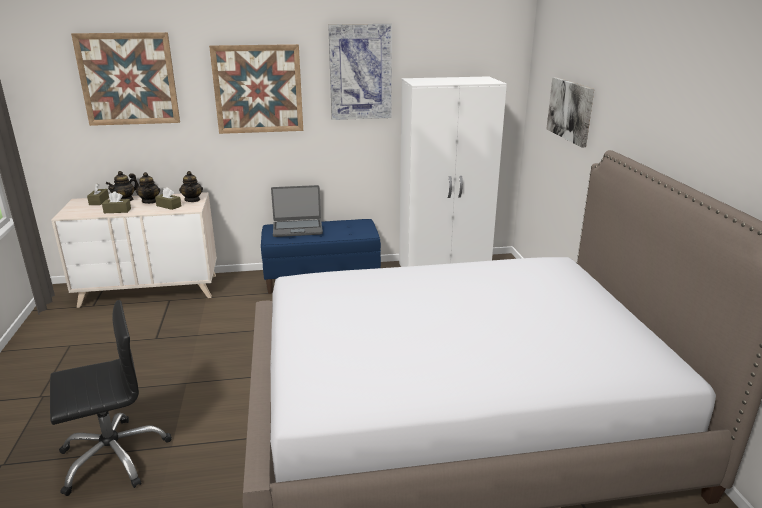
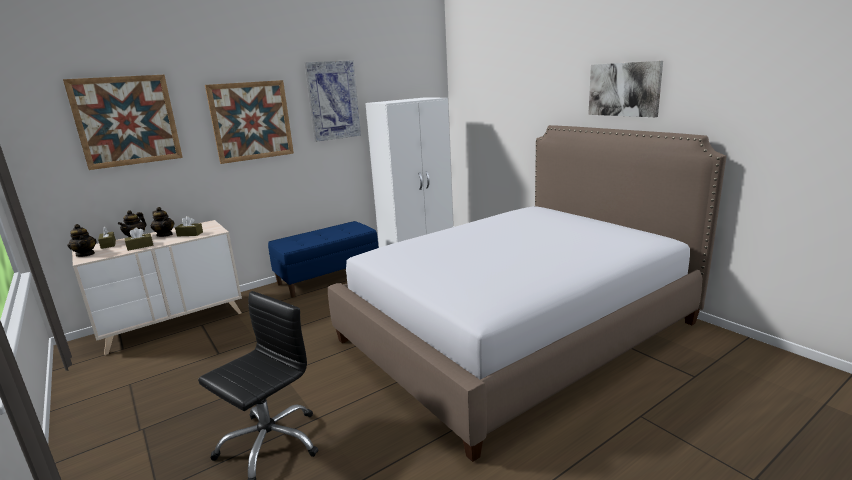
camera: 25 degrees left, 5 degrees down
teapot [179,171,203,202] -> teapot moved to [67,224,96,257]
laptop [271,185,323,237] -> none
picture [547,77,594,147] -> picture moved to [588,61,663,117]

